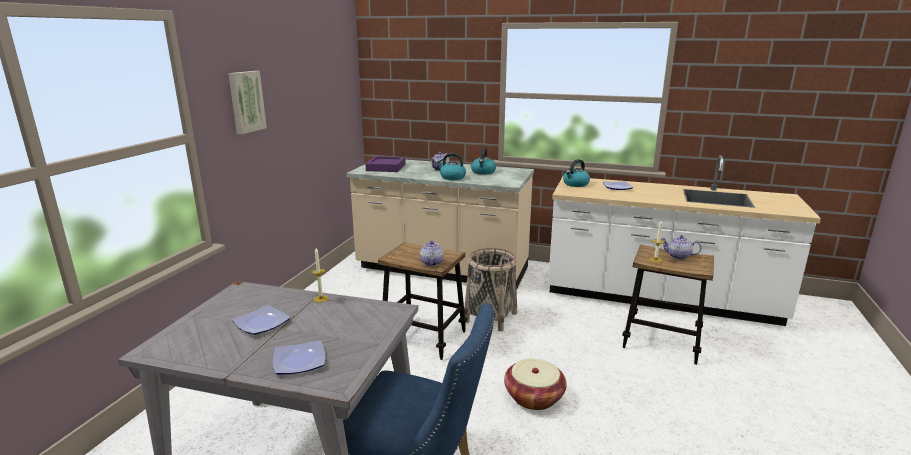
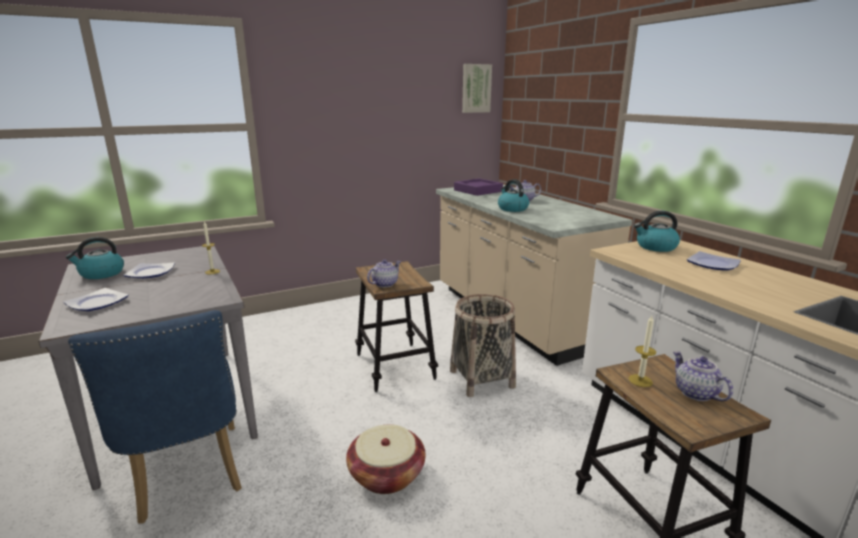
camera: 45 degrees right, 0 degrees up
picture [228,71,267,134] -> picture moved to [462,64,492,113]
kettle [471,148,496,175] -> kettle moved to [66,237,124,279]

